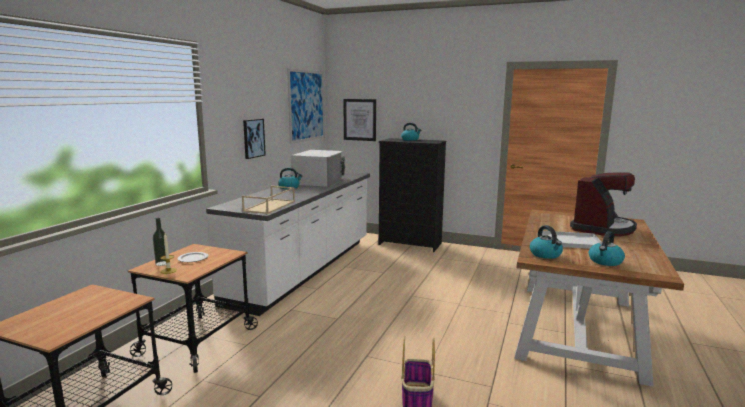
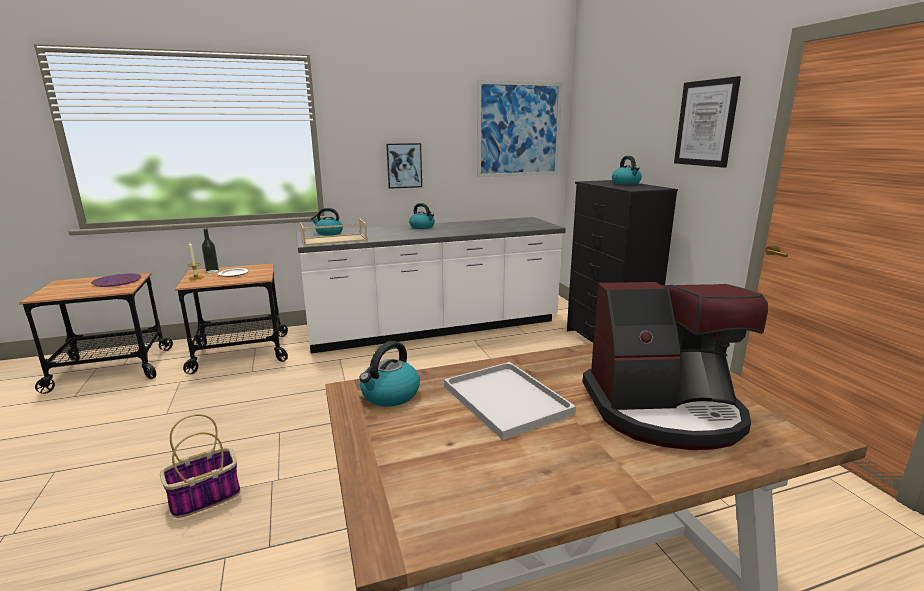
camera: 50 degrees right, 5 degrees up
white microwave [291,150,345,187] -> none
picture [343,99,376,141] -> picture moved to [674,76,741,168]
kettle [589,231,625,266] -> kettle moved to [311,208,343,236]
none -> purple plate [91,273,142,287]

